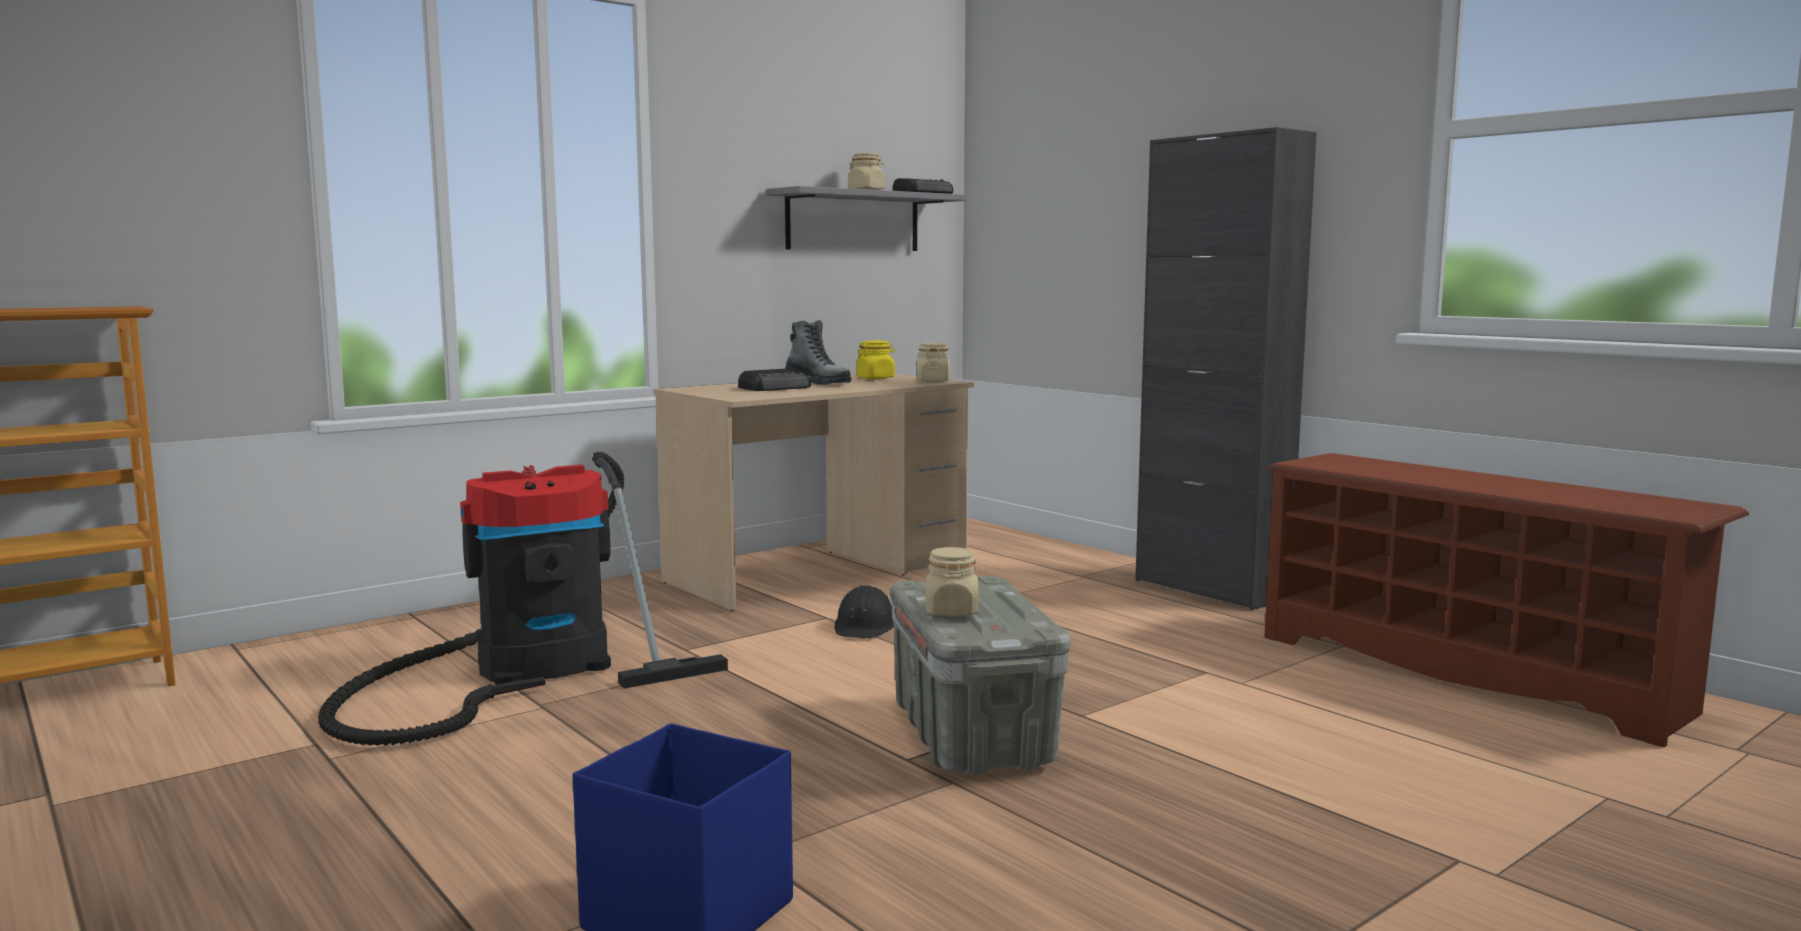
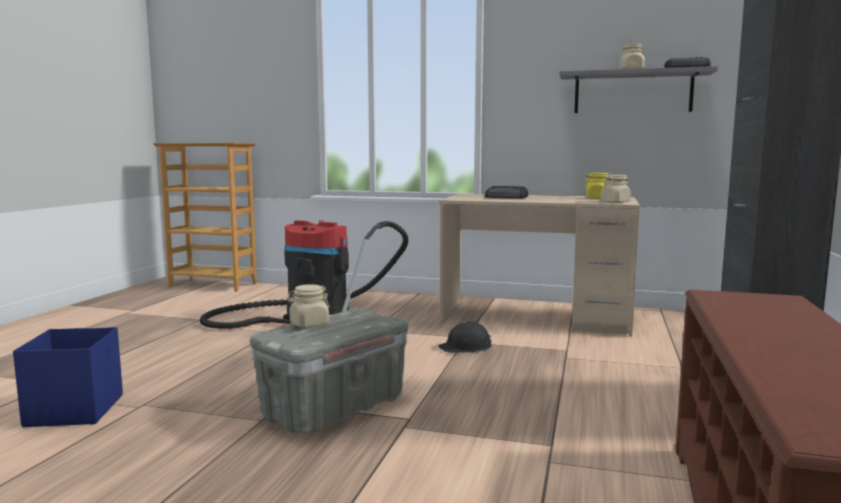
camera: 55 degrees right, 0 degrees up
boot [785,320,851,385] -> none

